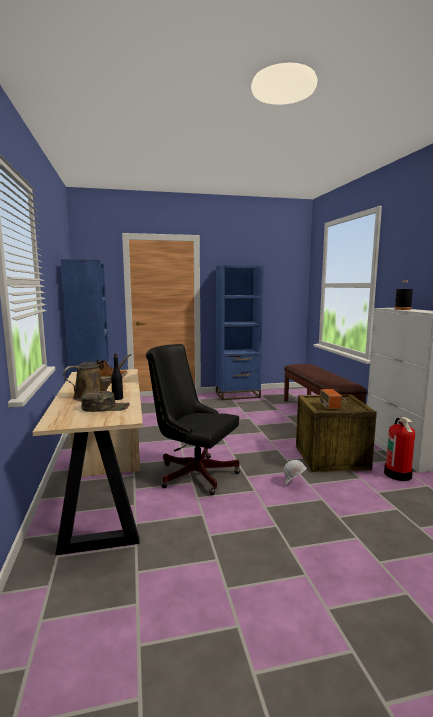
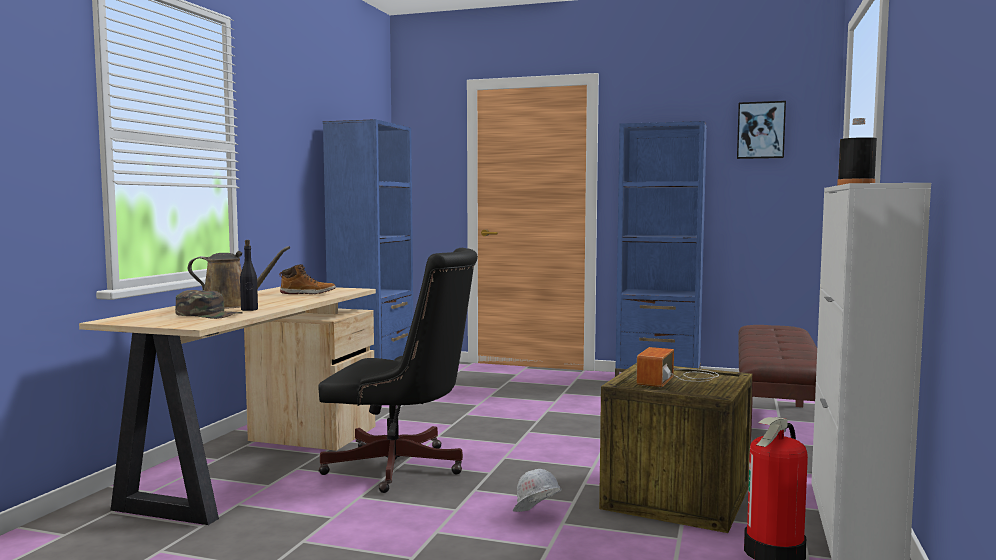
camera: 30 degrees right, 5 degrees down
black office chair [146,344,240,495] -> black office chair turned 135 degrees clockwise [318,248,478,493]
none -> picture [737,101,786,159]

